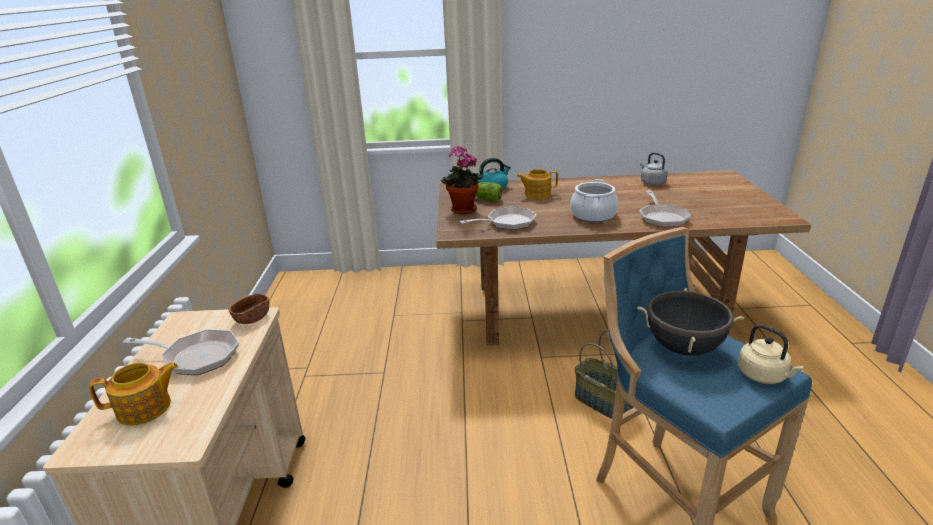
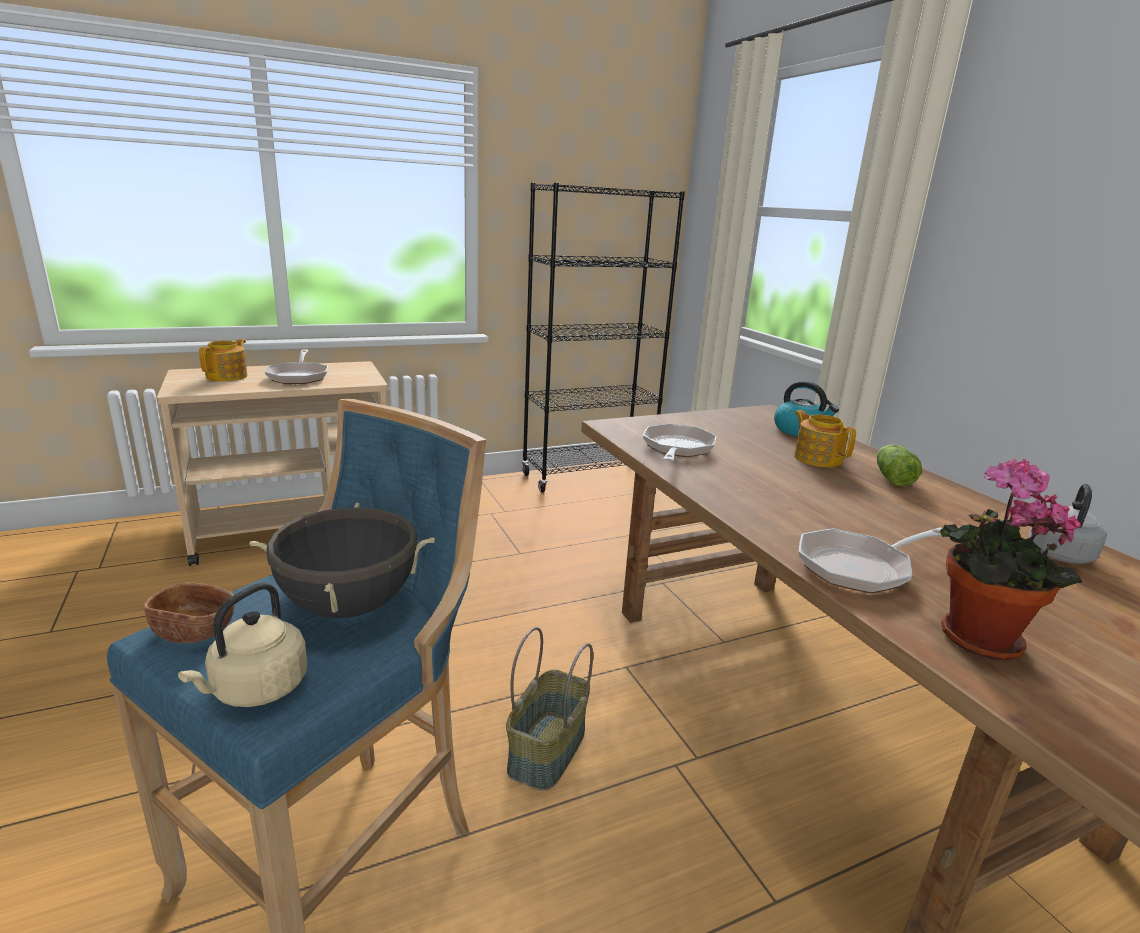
camera: 65 degrees right, 5 degrees down
teapot [89,362,178,426] -> teapot turned 120 degrees counterclockwise [199,339,248,382]
brown bowl [229,294,269,324] -> brown bowl moved to [143,582,235,643]
potted plant [441,146,484,214] -> potted plant moved to [940,459,1082,660]
frying pan [460,207,536,230] -> frying pan turned 120 degrees counterclockwise [643,424,716,461]
lettuce [476,182,502,202] -> lettuce moved to [877,444,922,487]
cooking pot [570,179,618,223] -> none
none -> black bookcase [522,183,685,493]

